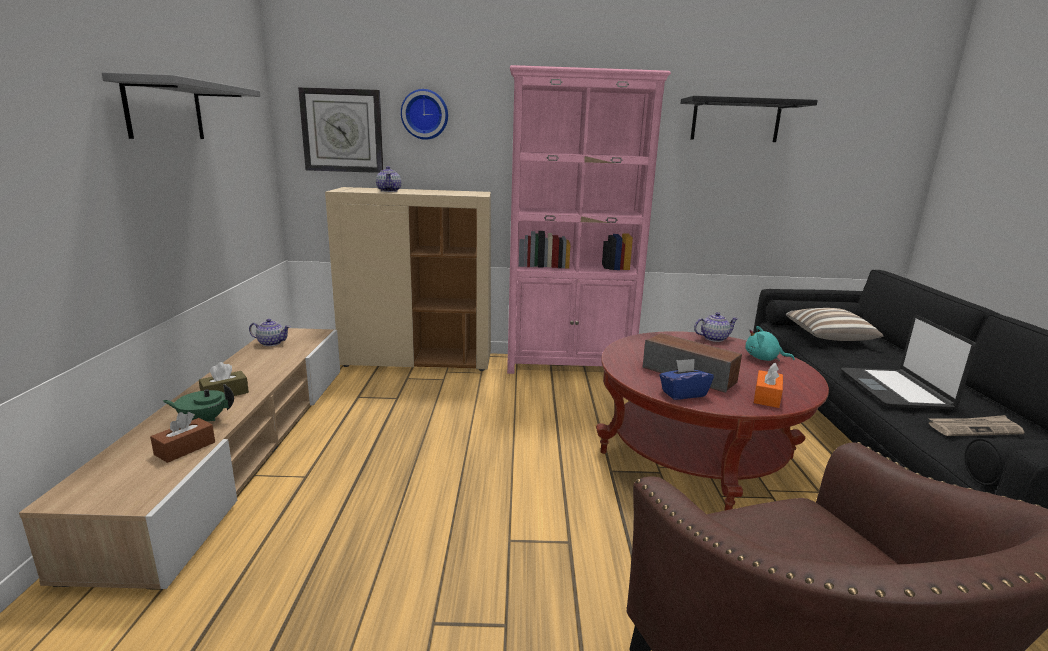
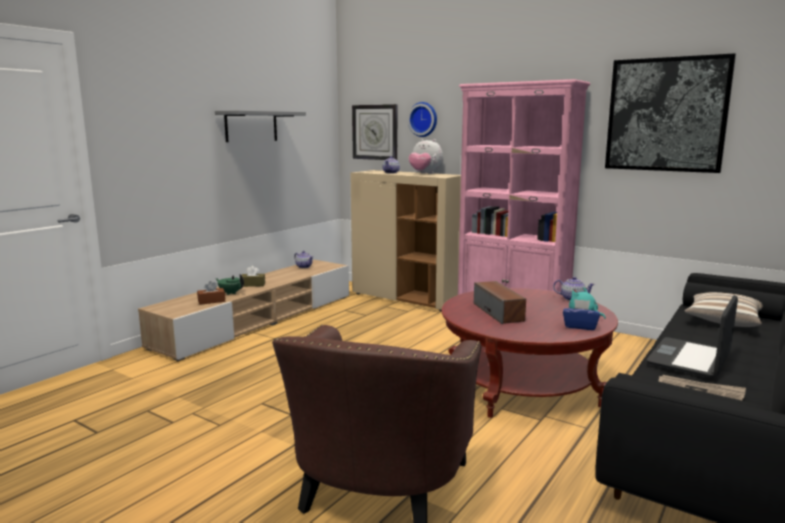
camera: 35 degrees right, 5 degrees down
blue tissue box [659,359,714,400] -> blue tissue box moved to [563,299,600,330]
black shelf [680,96,818,142] -> picture [605,53,736,173]
orange tissue box [754,363,783,408] -> none
none -> plush toy [409,139,443,174]

